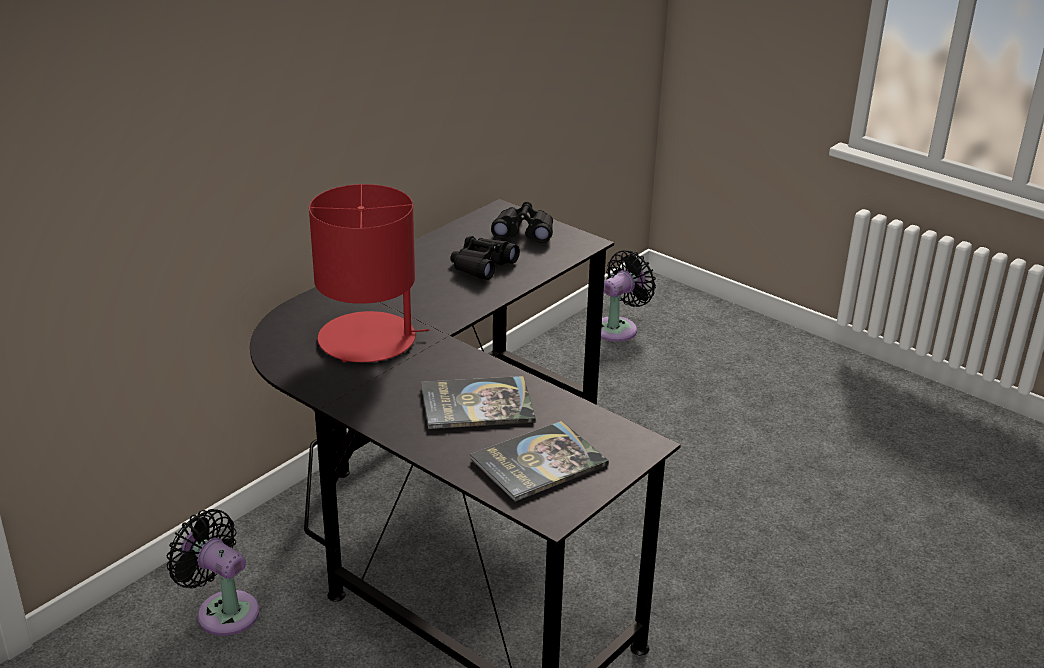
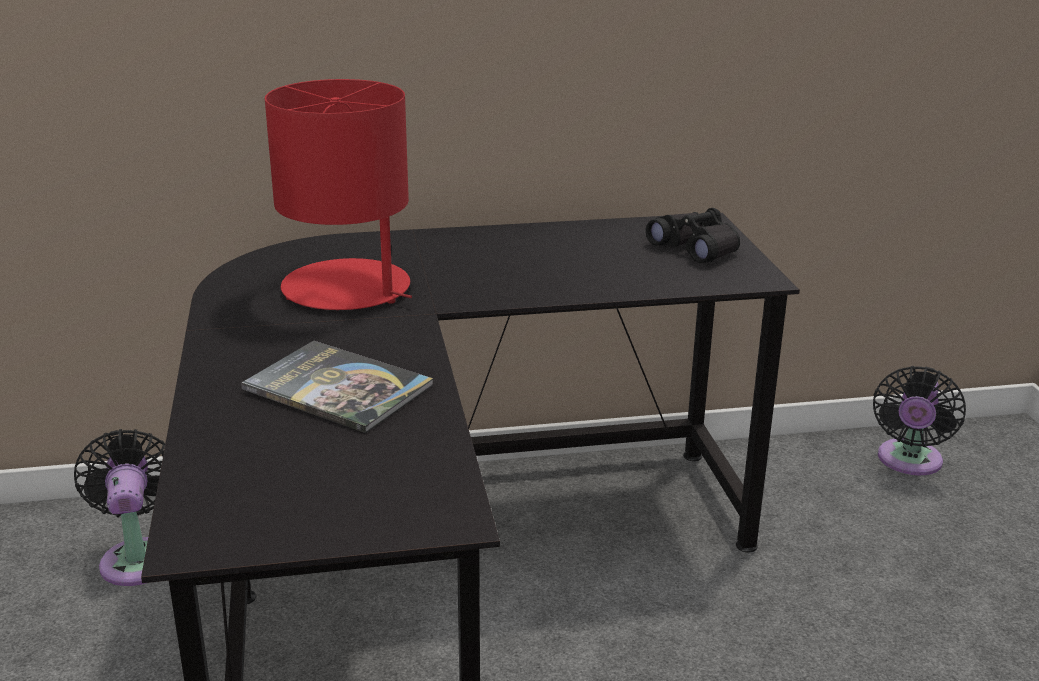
camera: 40 degrees right, 5 degrees down
black binoculars [450,236,520,280] -> none
book [470,421,609,502] -> none
black fan [601,250,656,342] -> black fan turned 120 degrees clockwise [873,366,966,475]

